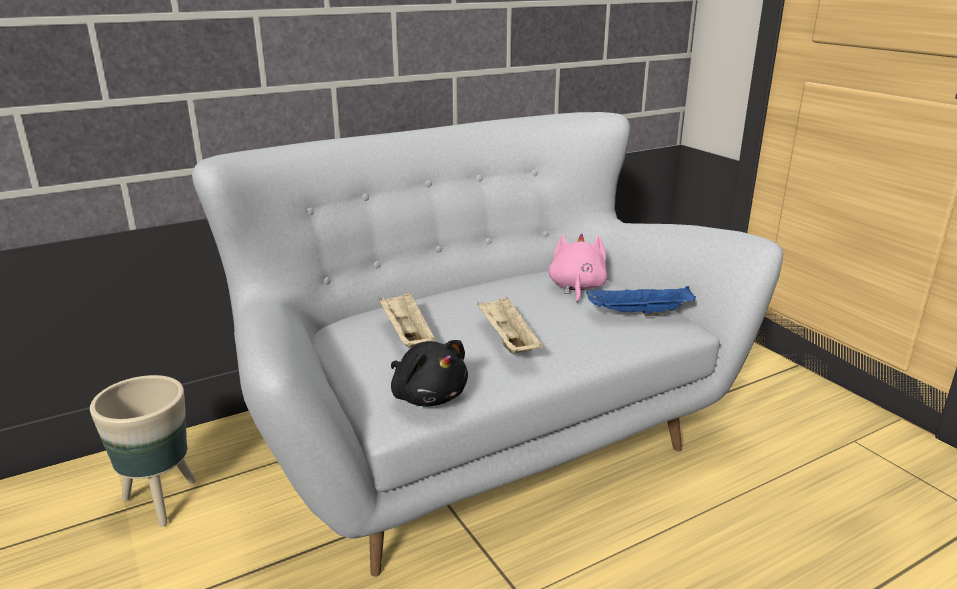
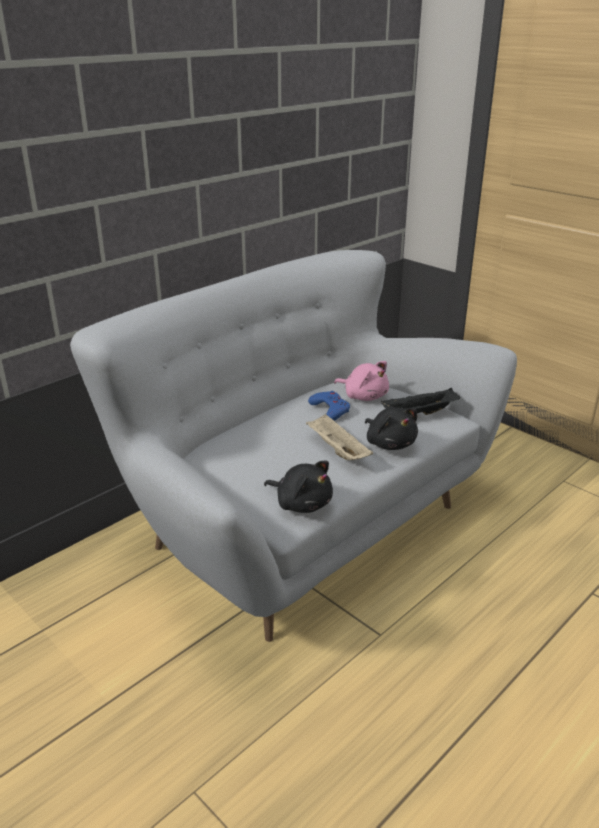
camera: 15 degrees left, 5 degrees up
beige planter [90,375,196,527] -> none
beige tray [378,291,436,348] -> none
pink plush toy [549,234,607,303] -> pink plush toy turned 135 degrees clockwise [334,361,389,401]
blue tray [586,286,696,316] -> black tray [381,388,460,415]
none -> blue game controller [308,391,350,421]
none -> black plush toy [365,408,418,450]

